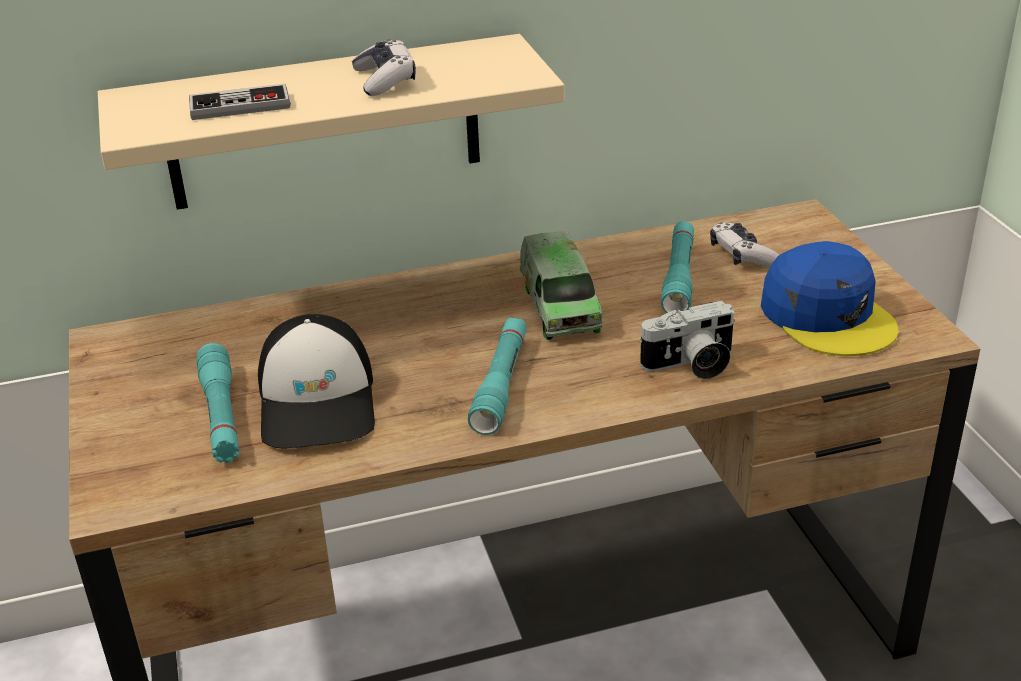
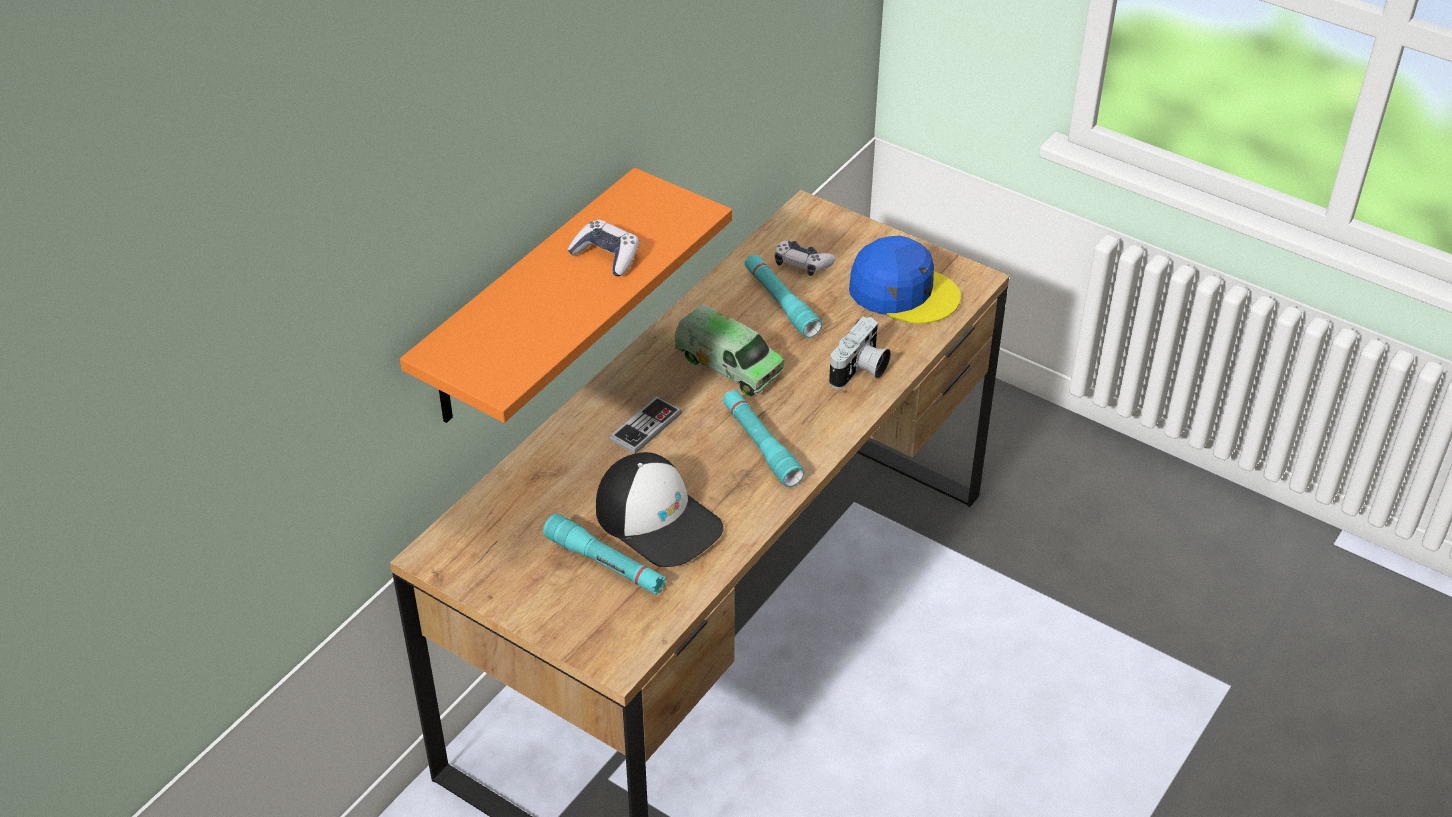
camera: 40 degrees left, 10 degrees up
beige shelf [98,34,565,210] -> orange shelf [400,168,732,423]
game controller [189,84,291,120] -> game controller moved to [610,396,682,454]

